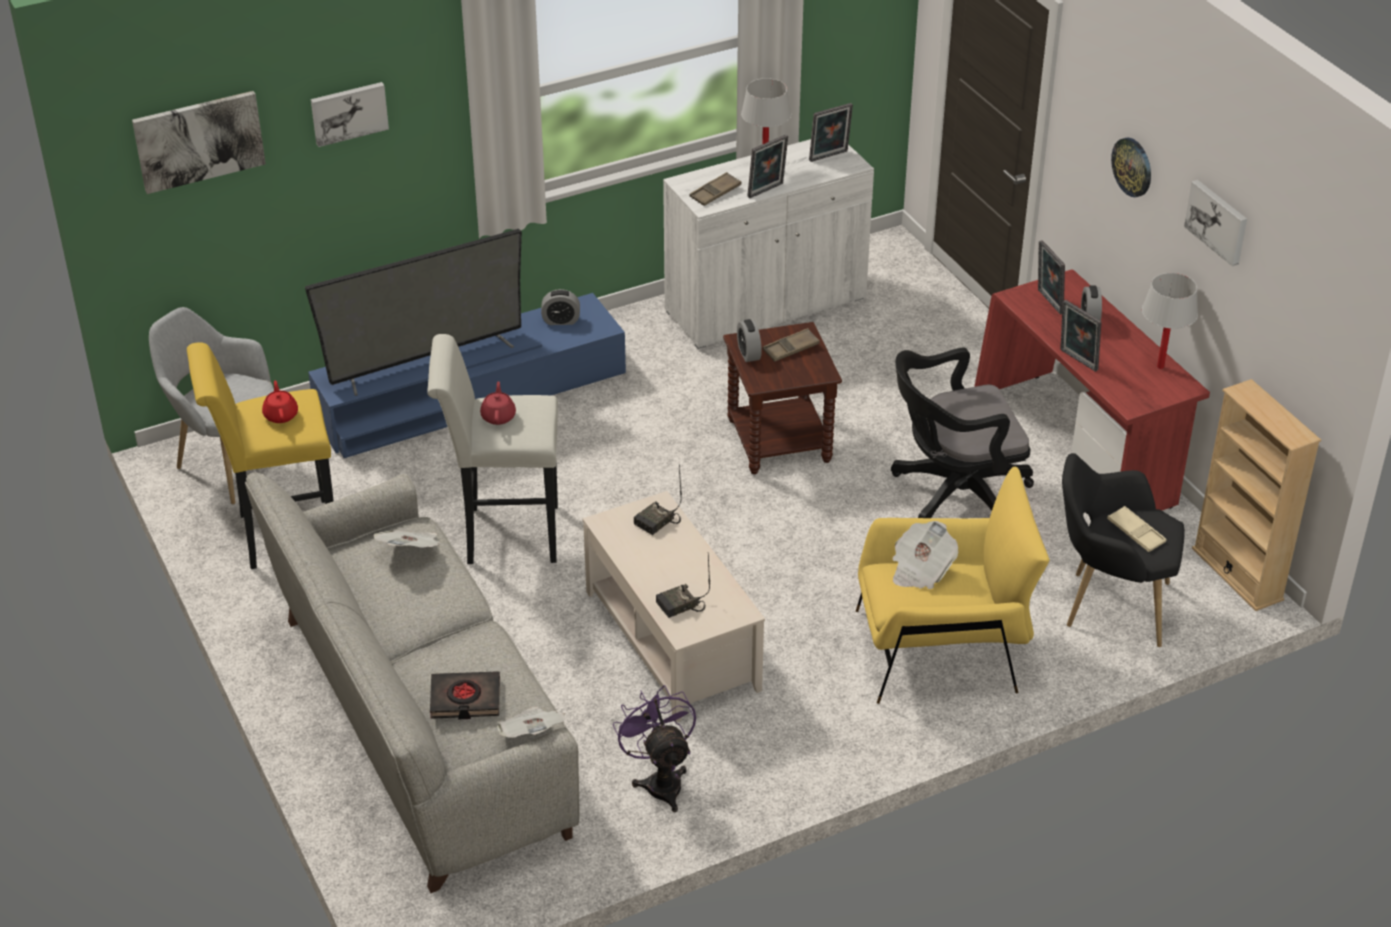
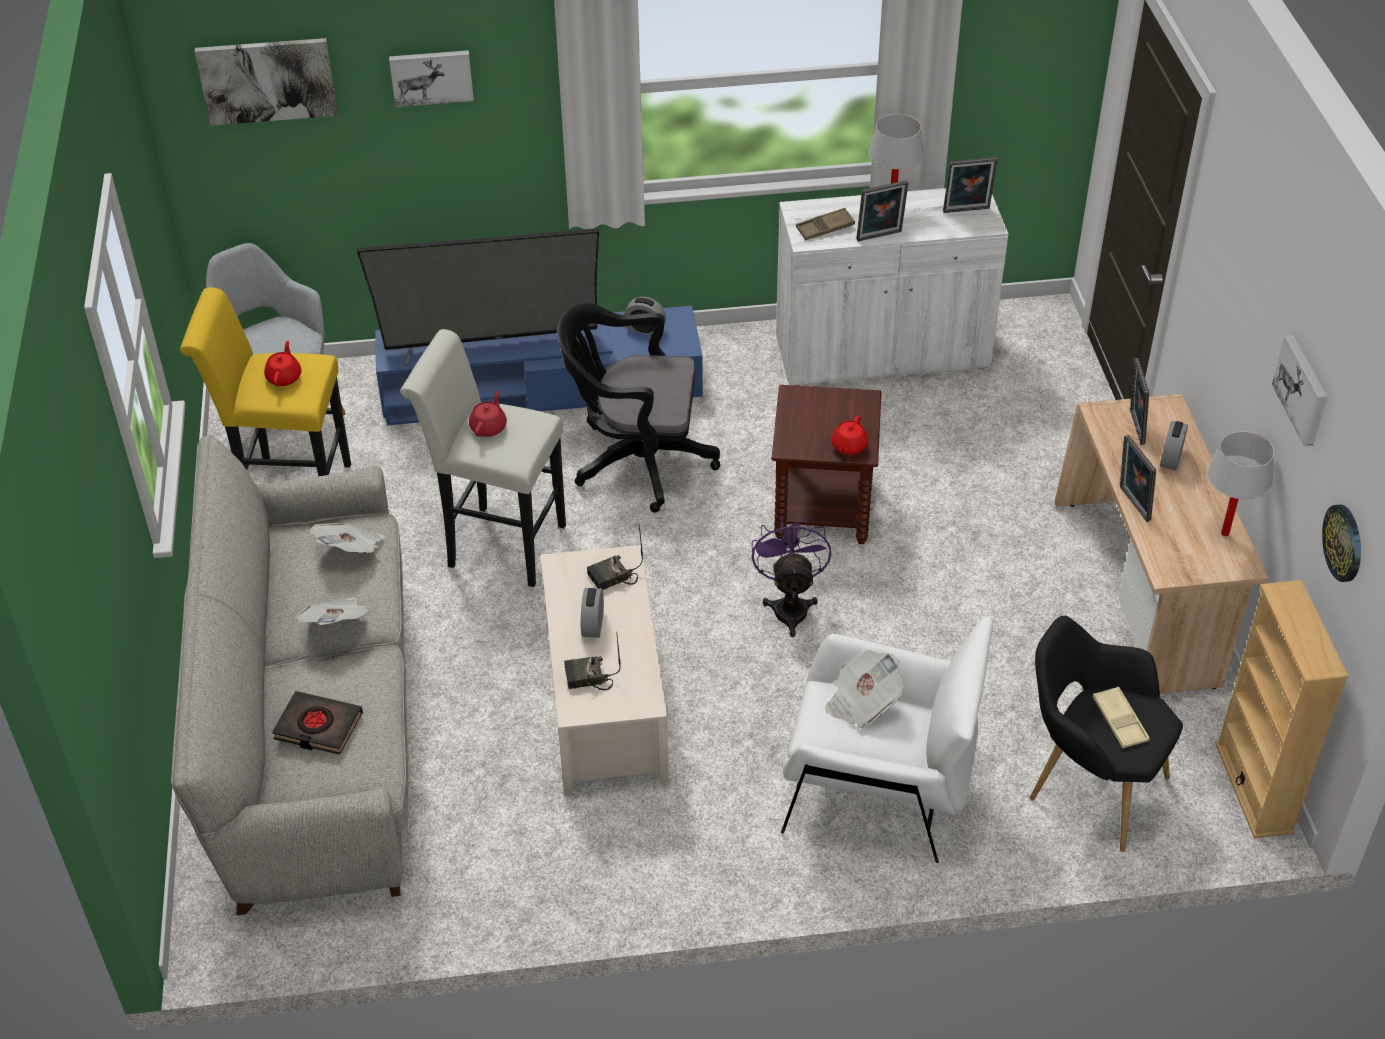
camera: 20 degrees right, 5 degrees up
newspaper [497,706,565,738] -> newspaper moved to [296,597,369,625]
purple fan [613,685,696,812] -> purple fan moved to [752,516,831,637]
alarm clock [737,319,762,362] -> alarm clock moved to [581,588,604,638]
brown tray [763,328,820,362] -> none
yellow armchair [856,467,1049,704] -> white armchair [781,616,993,863]
black office chair [891,348,1034,518] -> black office chair moved to [557,303,720,513]
red desk [974,269,1210,510] -> beige desk [1054,394,1268,694]
wall clock [1111,138,1151,197] -> wall clock moved to [1322,504,1361,582]
none -> red teapot [831,416,868,455]

